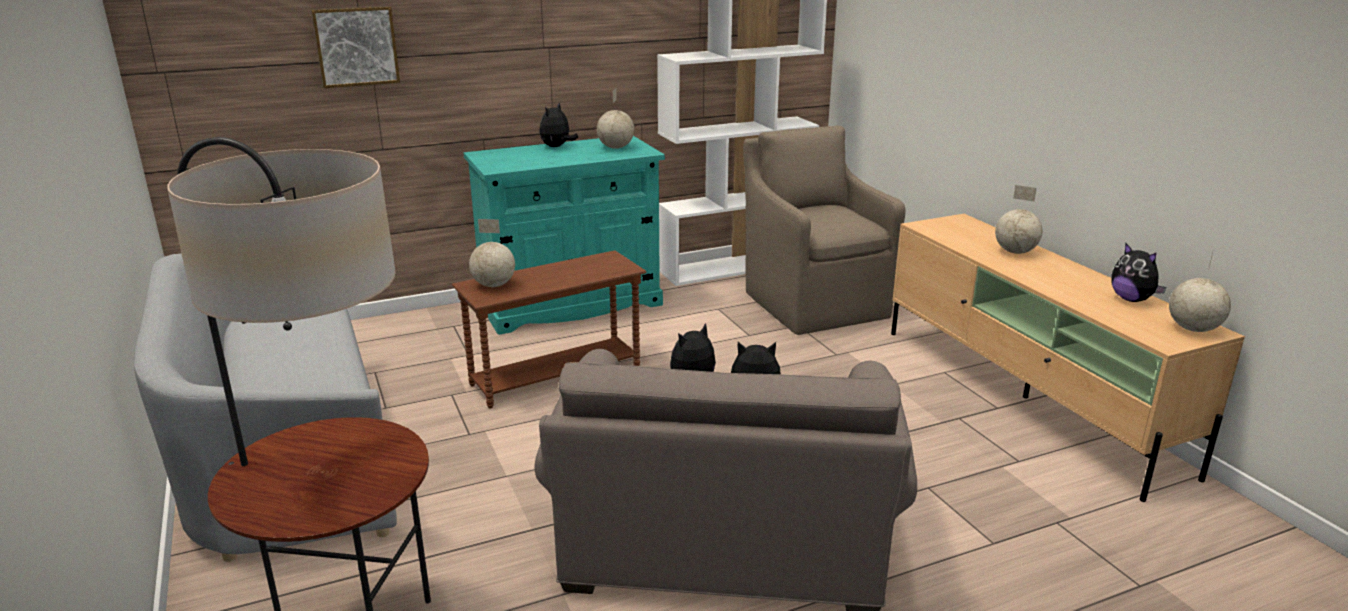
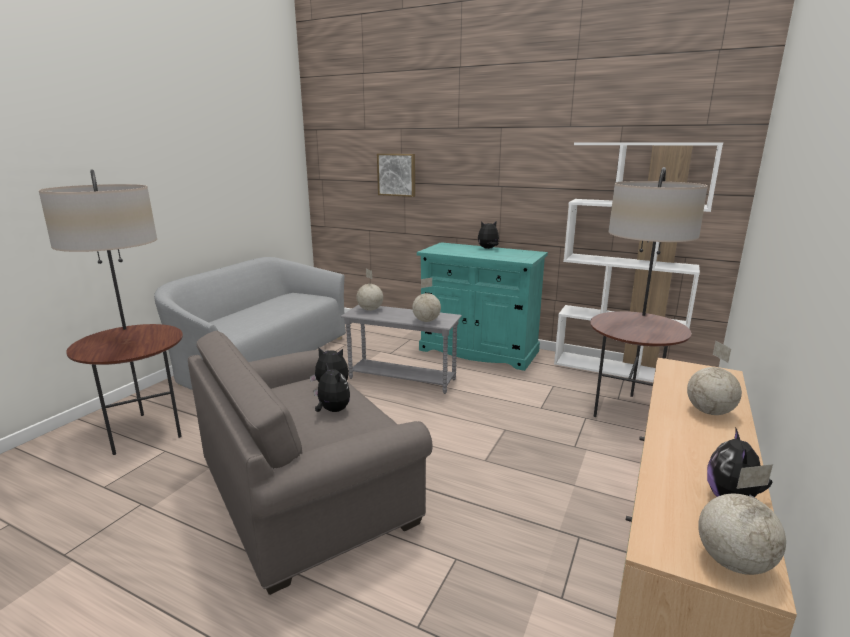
camera: 50 degrees right, 5 degrees down
brown side table [452,250,647,409] -> grey side table [341,304,462,394]
globe [597,88,634,149] -> globe moved to [412,278,441,322]
brown armchair [743,126,905,335] -> floor lamp [590,167,708,417]

